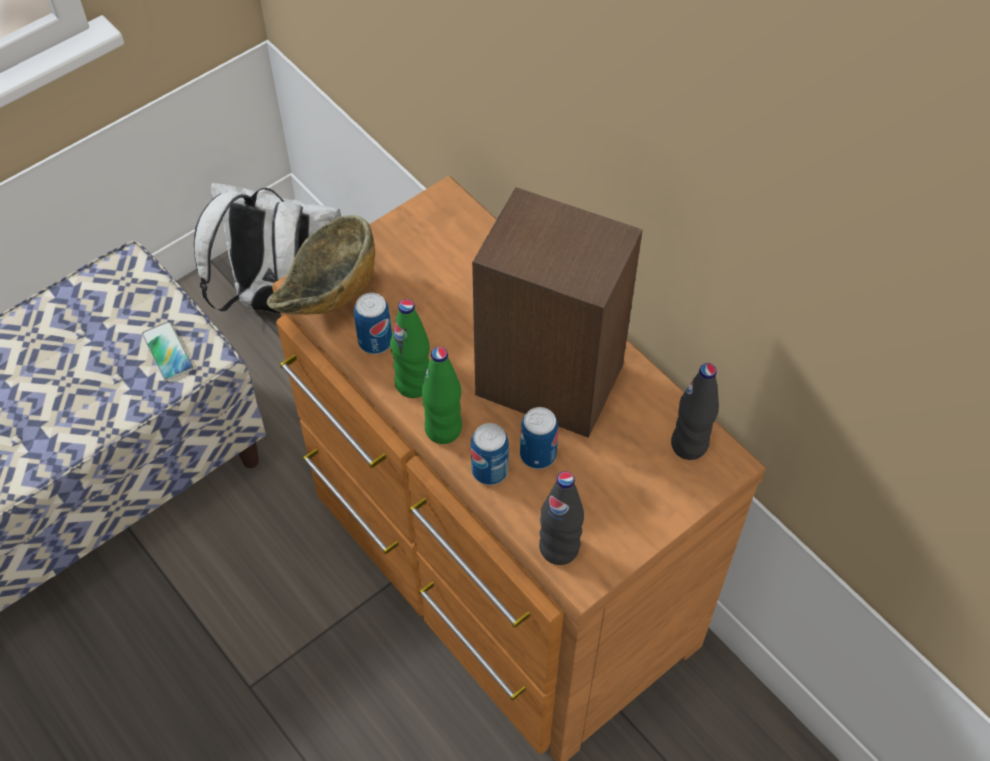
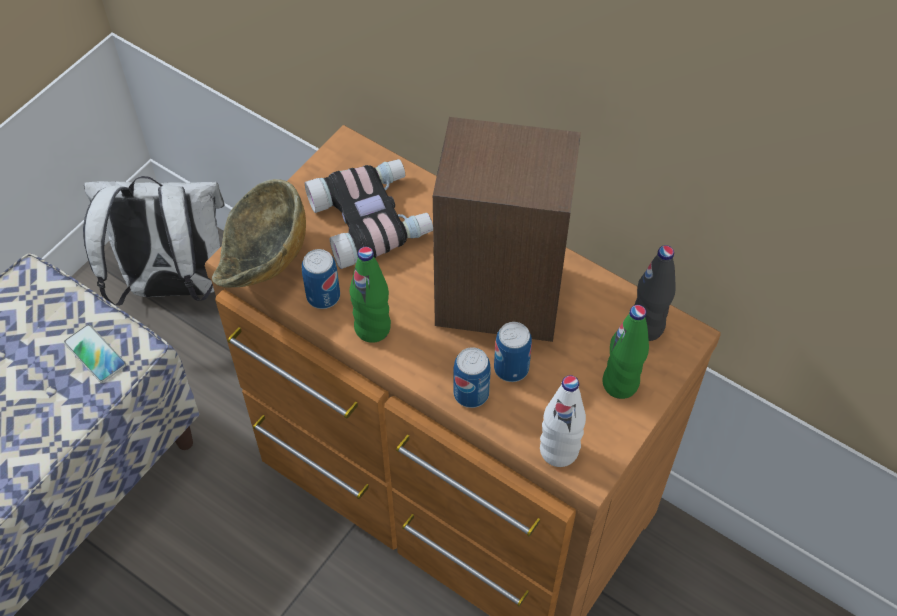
camera: 15 degrees left, 0 degrees up
green bottle [422,347,462,444] -> green bottle moved to [602,305,649,399]
black bottle [539,471,584,565] -> white bottle [540,375,586,467]
none -> binoculars [305,159,433,269]

